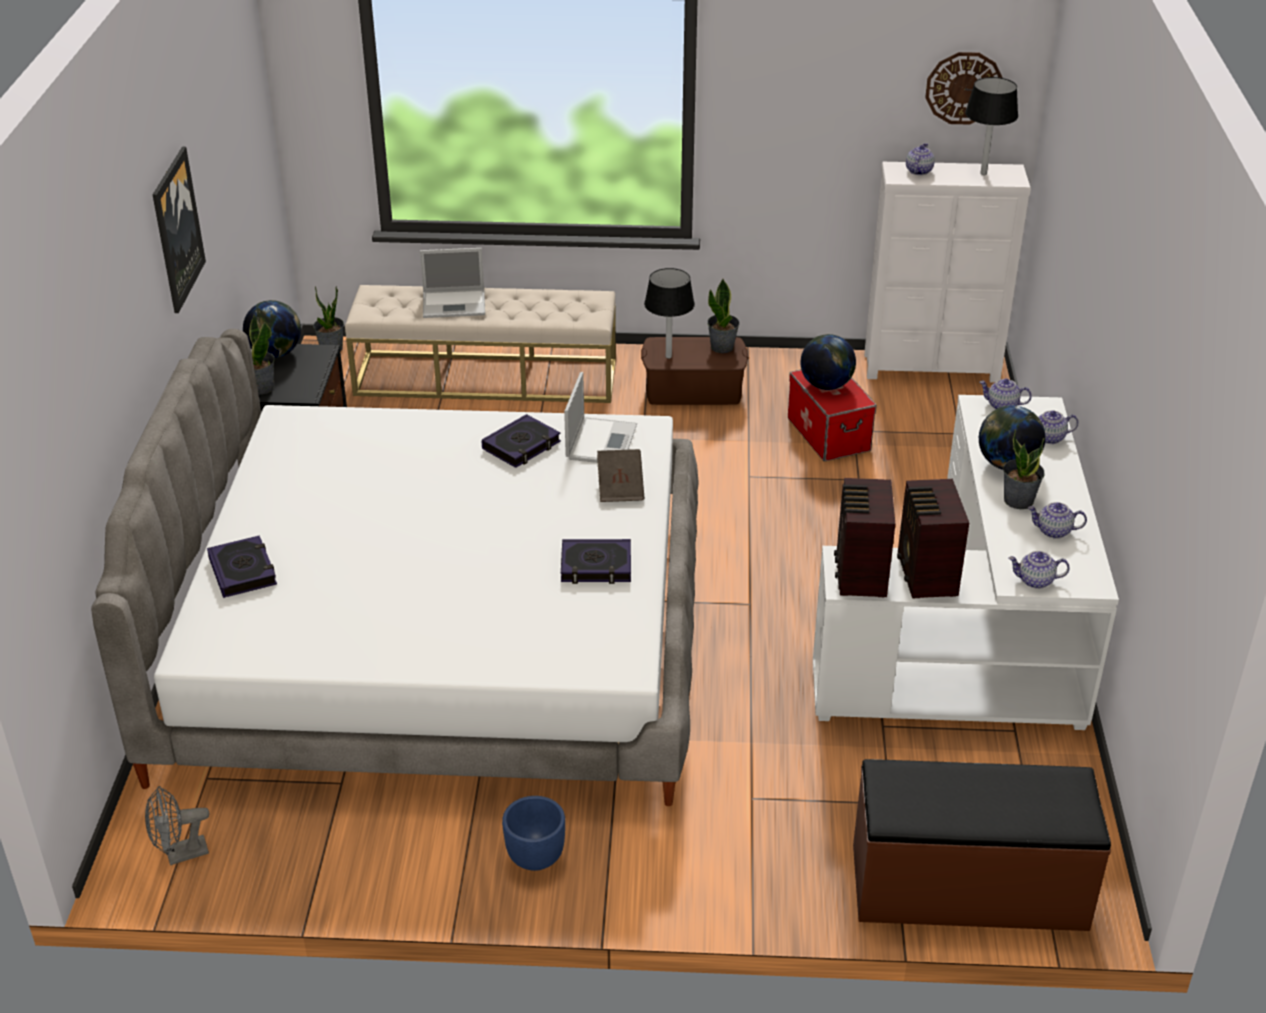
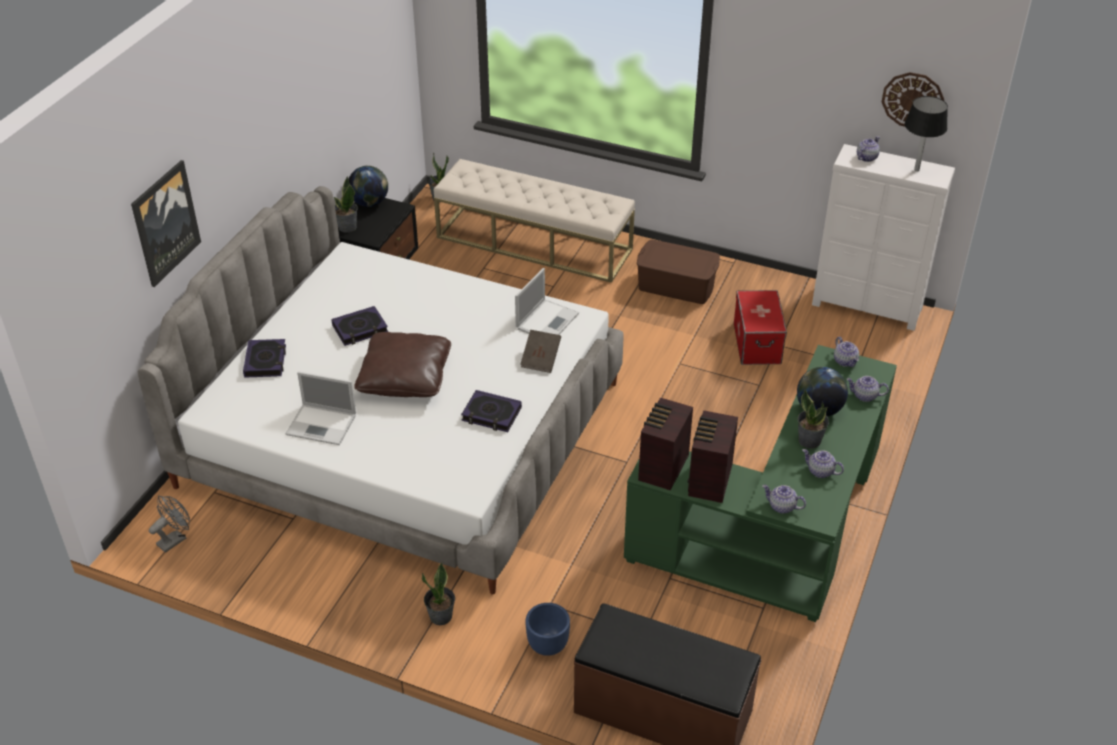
camera: 20 degrees right, 5 degrees up
grey fan [145,786,209,865] -> grey fan turned 135 degrees clockwise [149,496,190,553]
picture [153,147,206,313] -> picture moved to [131,160,201,287]
laptop [420,248,485,318] -> laptop moved to [286,371,356,445]
book [482,414,561,468] -> book moved to [331,306,388,346]
blue planter [502,796,565,871] -> blue planter moved to [525,603,570,656]
black table lamp [644,268,695,359] -> none
potted plant [707,279,740,353] -> potted plant moved to [422,562,455,625]
globe [800,334,856,390] -> none
white desk [813,395,1119,730] -> green desk [624,345,897,622]
teapot [979,378,1032,409] -> teapot turned 150 degrees counterclockwise [834,337,859,367]
none -> brown pillow [354,332,451,397]

